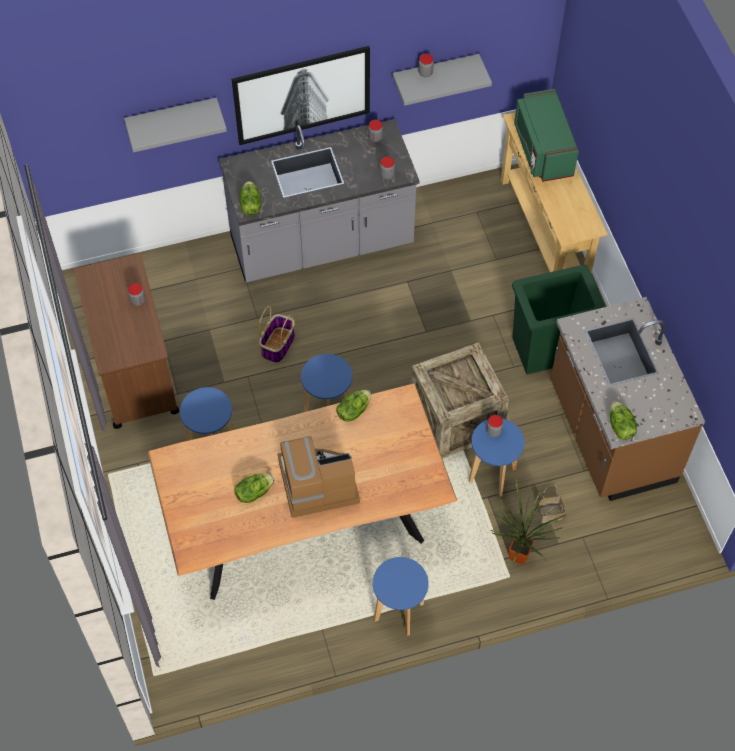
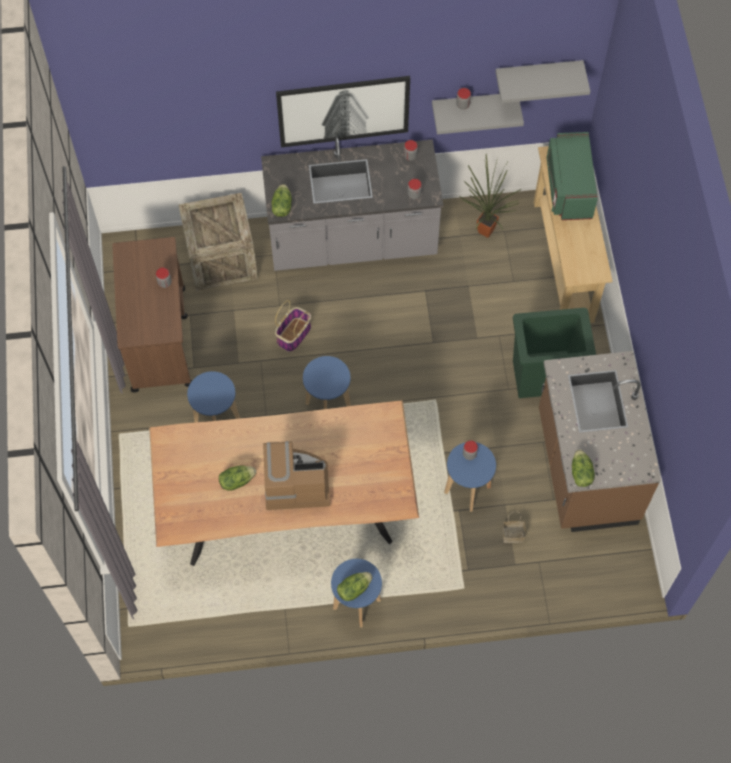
camera: 10 degrees right, 5 degrees up
grey shelf [124,98,227,152] -> grey shelf moved to [496,60,590,103]
lettuce [336,390,371,422] -> lettuce moved to [337,572,373,601]
crate [411,342,510,458] -> crate moved to [179,193,258,291]
potted plant [490,476,565,565] -> potted plant moved to [461,154,522,238]

